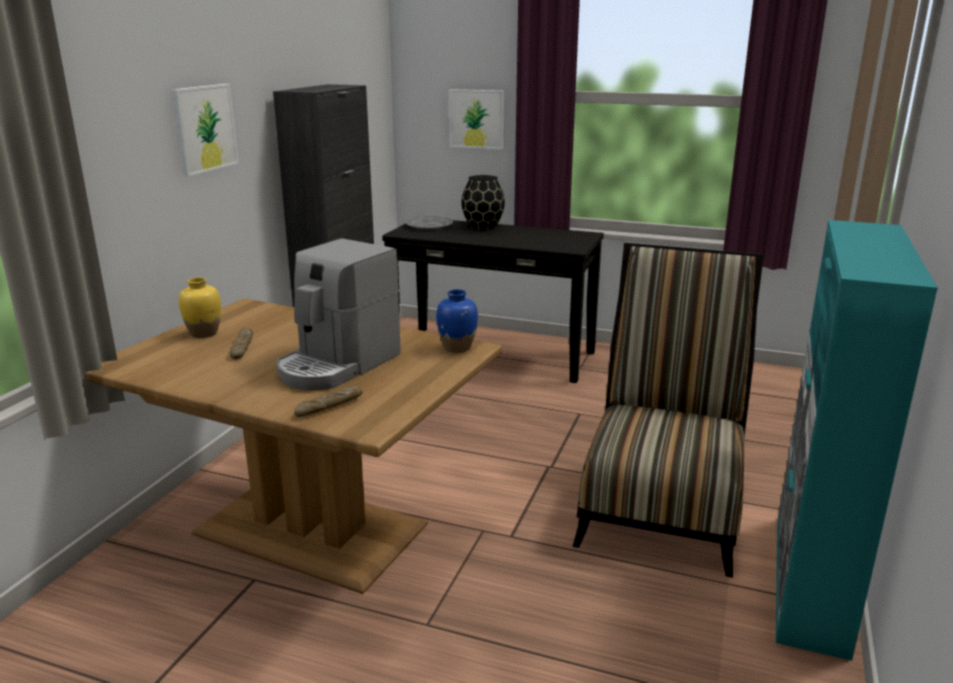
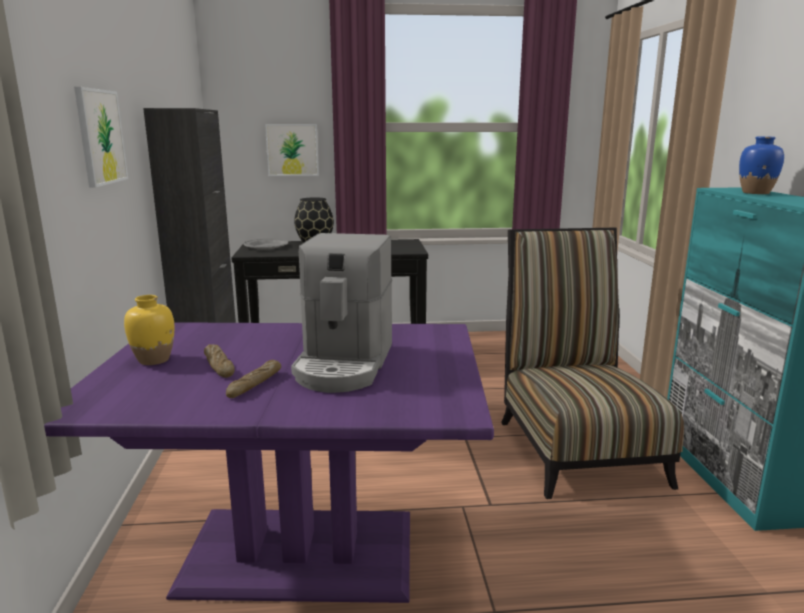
camera: 25 degrees left, 5 degrees down
brown dining table [85,298,502,594] -> purple dining table [44,322,494,603]
bread [294,385,363,417] -> bread moved to [226,360,281,398]
blue vase [436,289,478,353] -> blue vase moved to [739,137,784,194]

